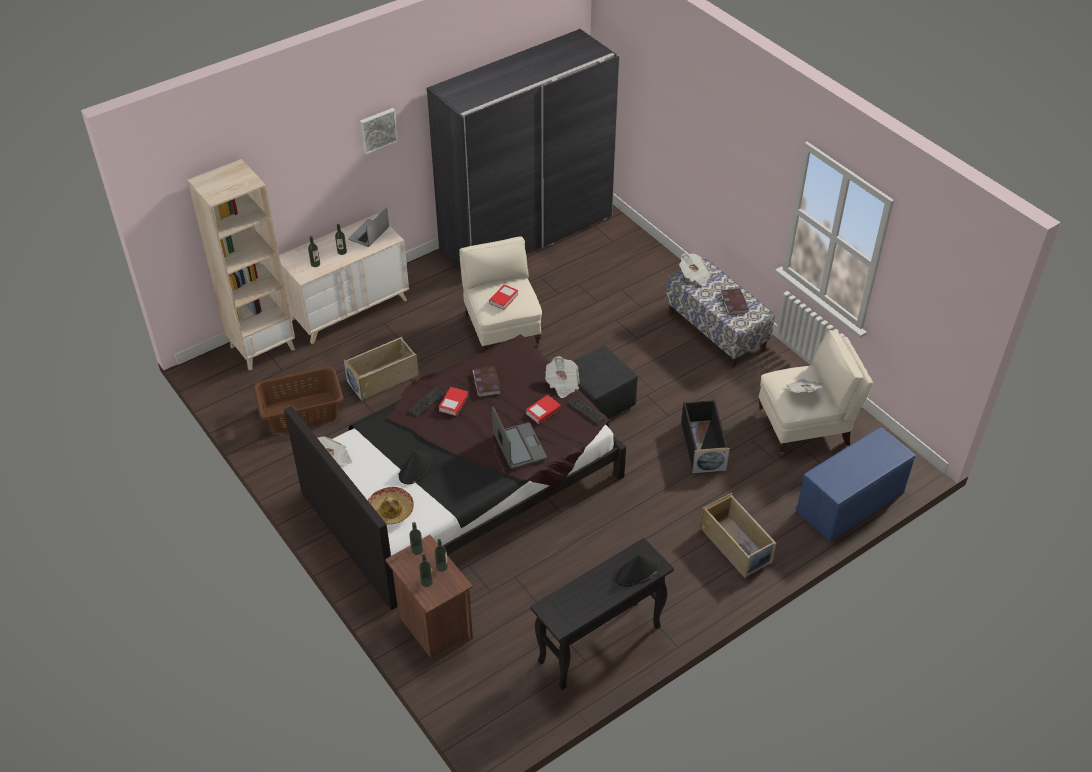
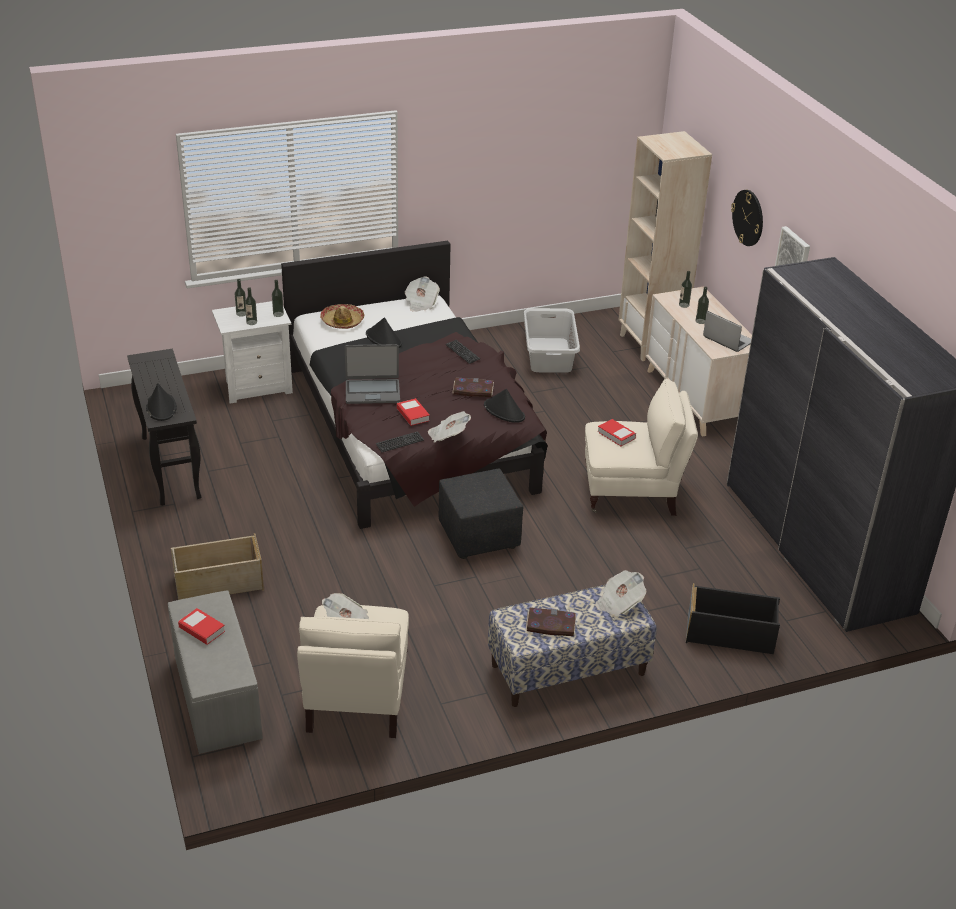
camera: 105 degrees right, 10 degrees down
brown laundry basket [254,367,343,433] -> grey laundry basket [523,308,580,373]
beige storage box [344,337,419,401] -> none
brown nightstand [385,535,473,658] -> white nightstand [212,301,293,403]
book [439,387,468,416] -> book moved to [178,608,225,645]
black storage box [681,399,730,473] -> black storage box moved to [686,583,780,654]
blue bench [796,427,916,542] -> grey bench [168,590,263,754]
none -> black hat [484,389,525,423]
none -> wall clock [731,190,763,246]

